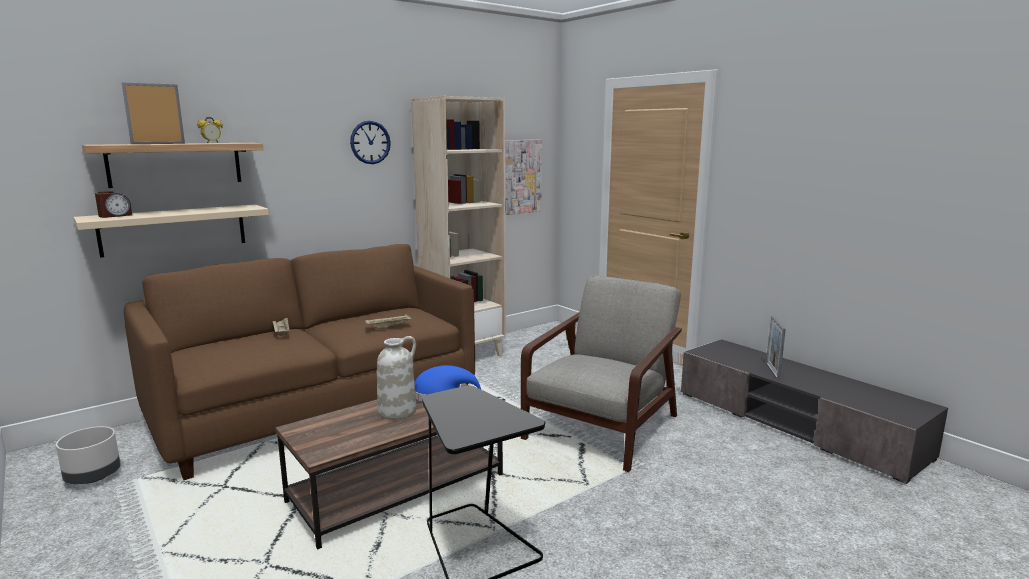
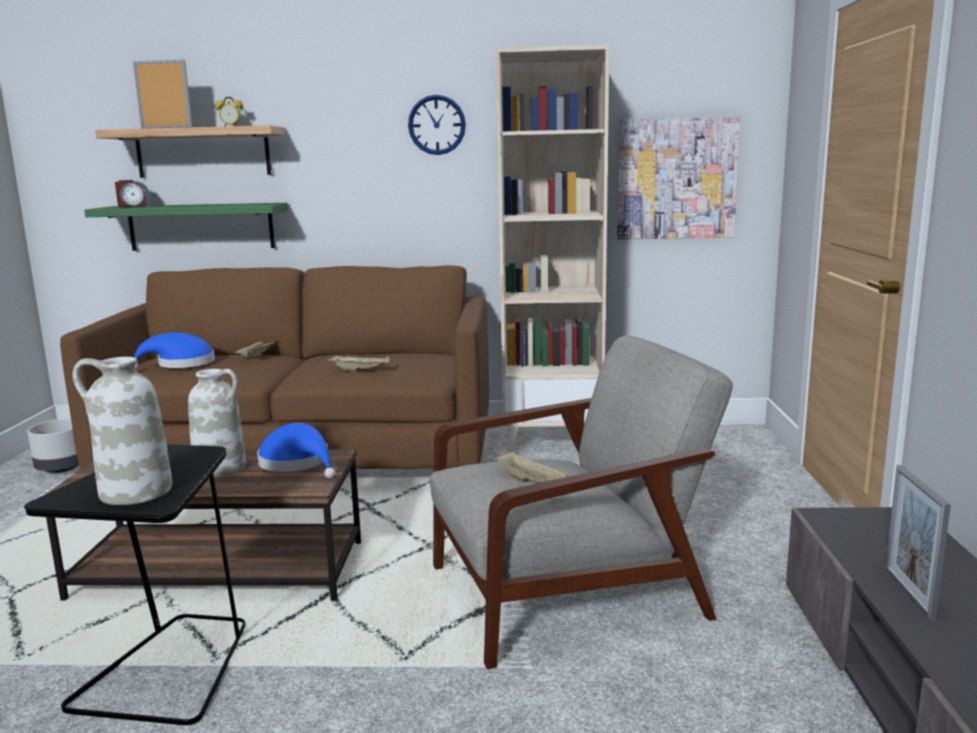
camera: 40 degrees right, 0 degrees up
beige shelf [74,204,269,258] -> green shelf [84,203,288,251]
picture frame [766,316,786,381] -> picture frame turned 45 degrees counterclockwise [885,465,951,621]
none -> white vase [72,357,173,505]
none -> blue hat [134,332,215,370]
none -> beige tray [494,452,568,483]

